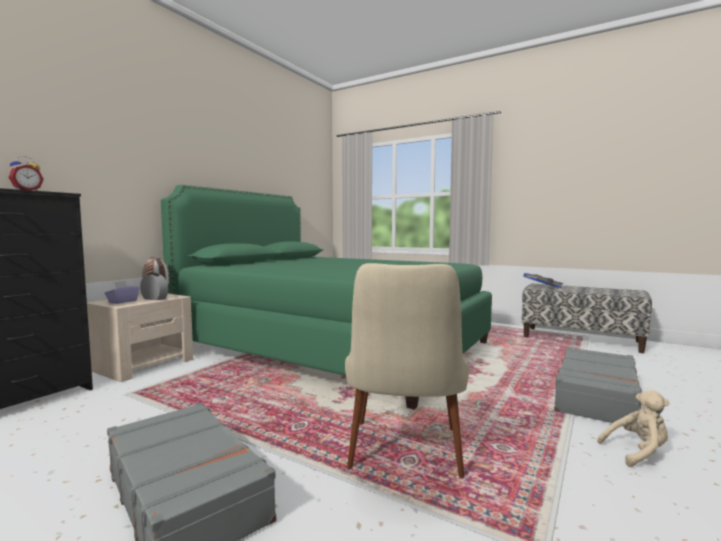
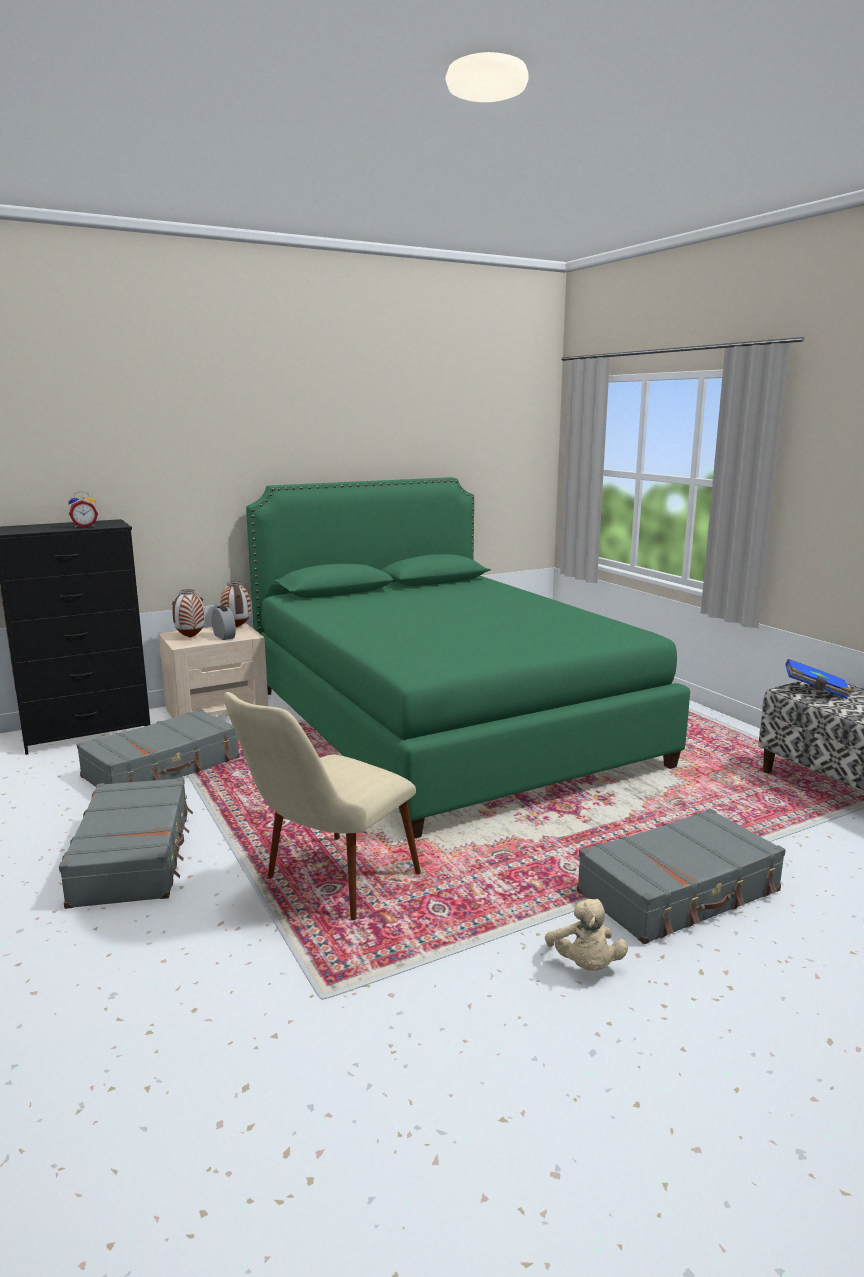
camera: 30 degrees right, 10 degrees up
purple tissue box [105,281,139,304] -> vase [172,589,205,638]
beige plush toy [597,390,670,467] -> beige plush toy turned 60 degrees clockwise [545,899,628,971]
none -> grey suitcase [77,709,240,787]

